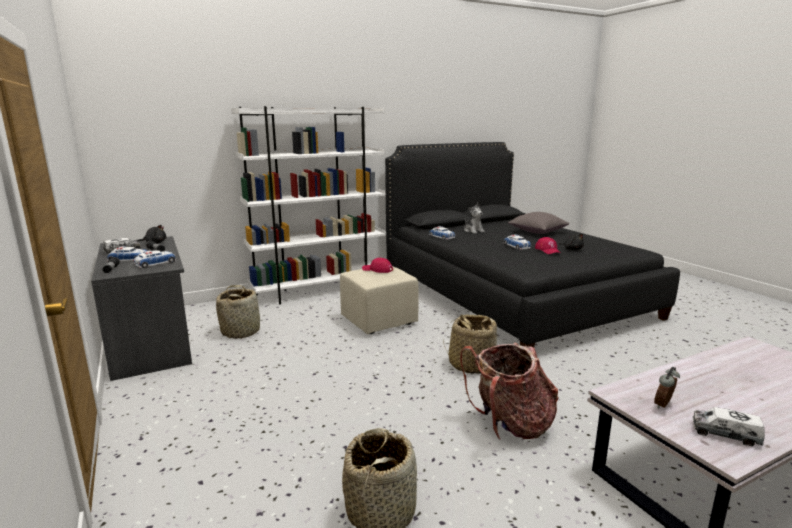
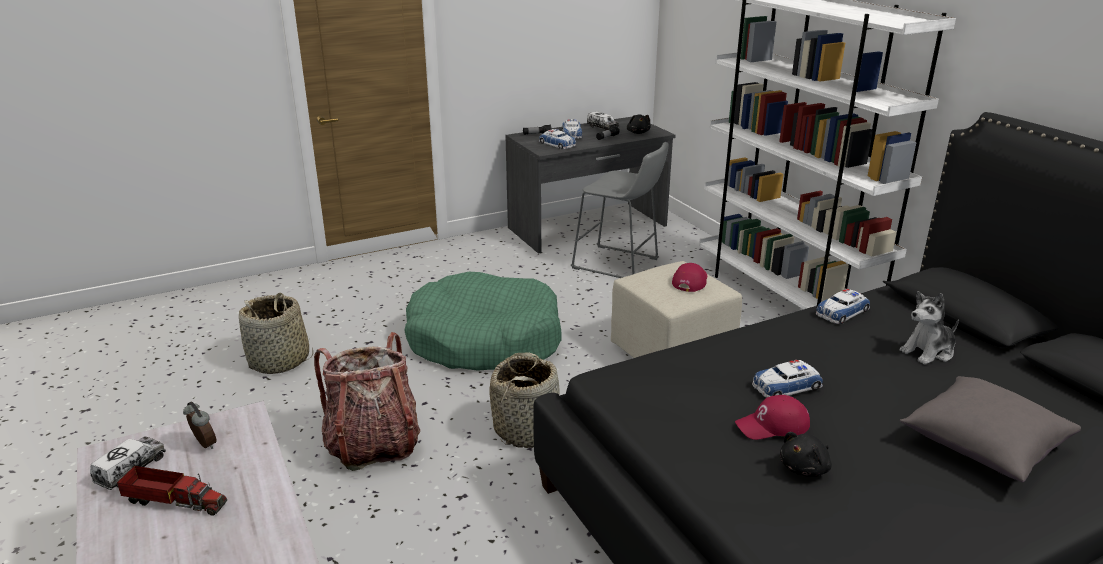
camera: 90 degrees right, 10 degrees up
basket [216,285,260,339] -> grey stool [571,142,669,278]
none -> toy truck [117,466,227,516]
none -> green dog bed [404,272,562,371]

